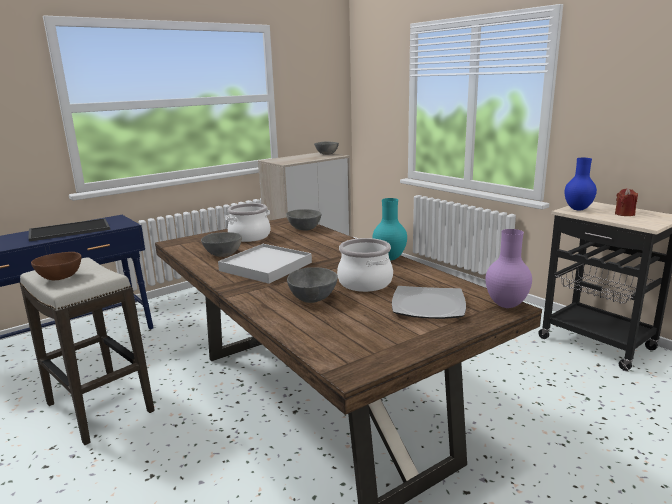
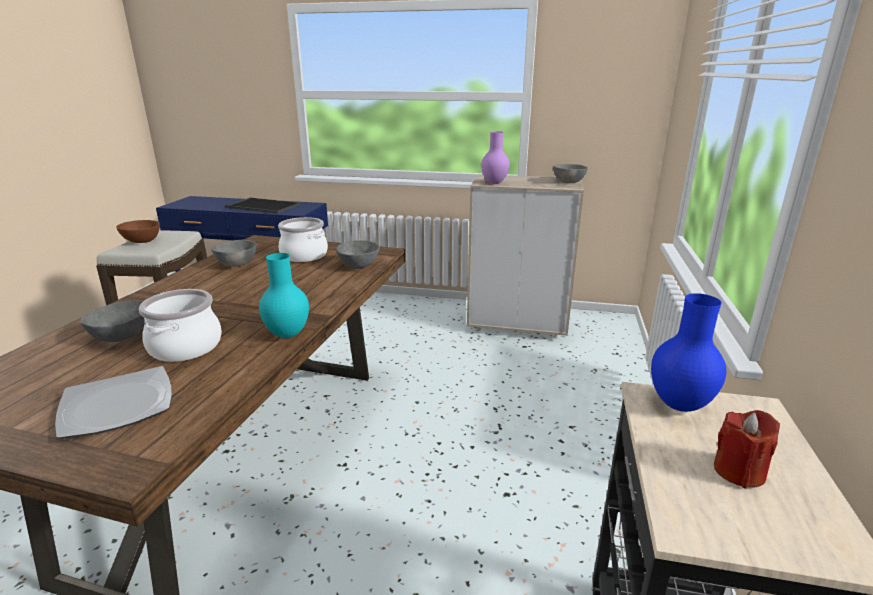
camera: 50 degrees right, 5 degrees up
white tray [218,244,312,284] -> none
purple vase [485,229,532,308] -> purple vase moved to [481,131,510,184]

